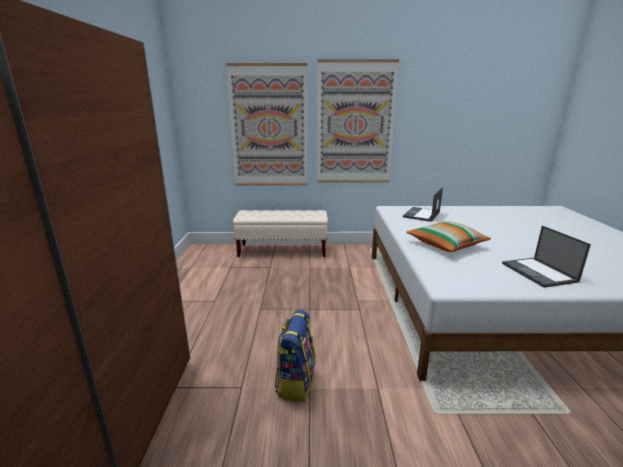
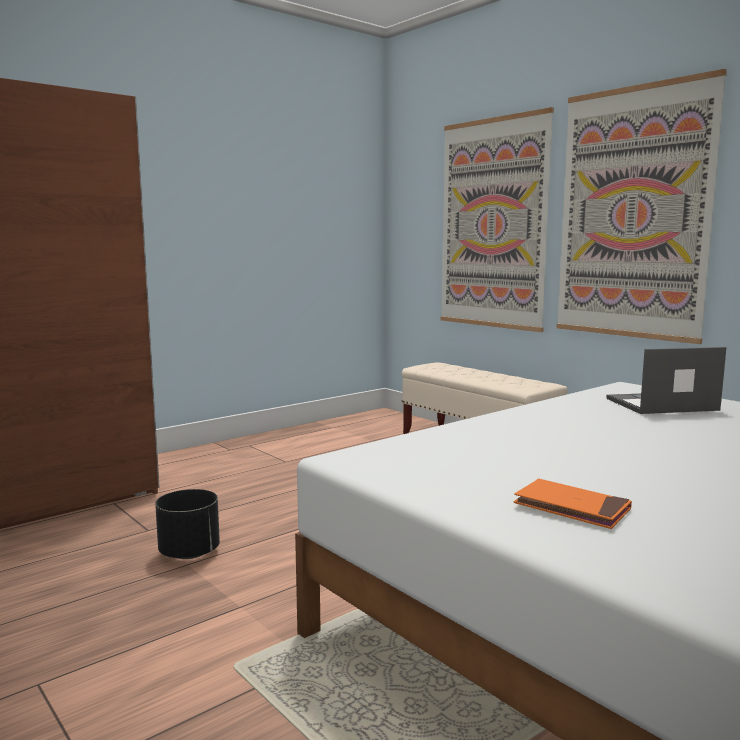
camera: 50 degrees right, 10 degrees down
backpack [275,310,316,402] -> black planter [155,489,220,559]
pillow [406,221,491,252] -> none
laptop [502,226,591,288] -> orange book [513,479,632,529]

